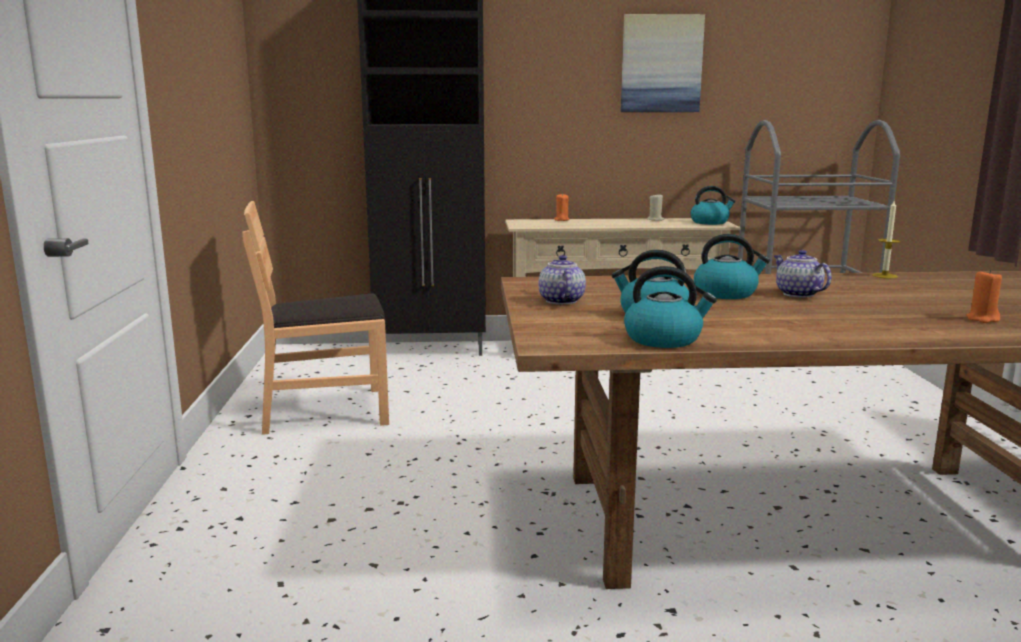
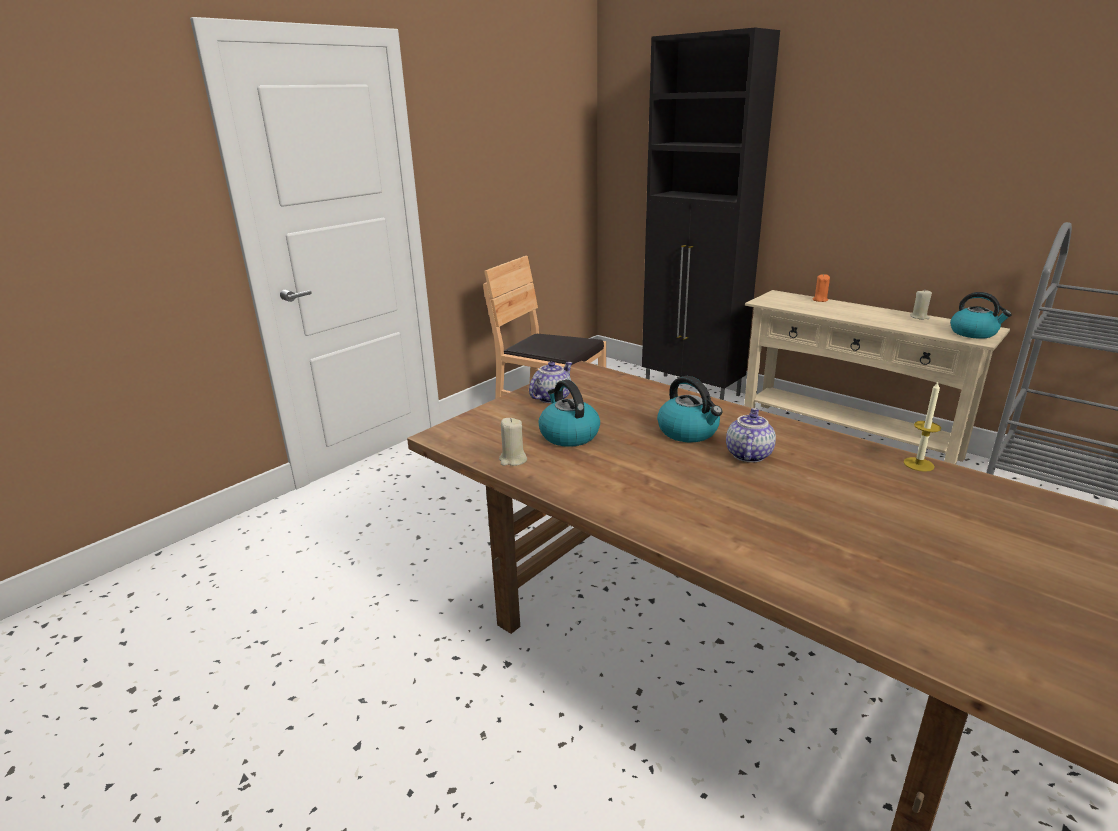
camera: 45 degrees right, 10 degrees up
picture [621,14,705,112] -> none
kettle [624,266,717,348] -> beige candle [499,418,527,466]
orange candle [966,269,1002,323] -> none

